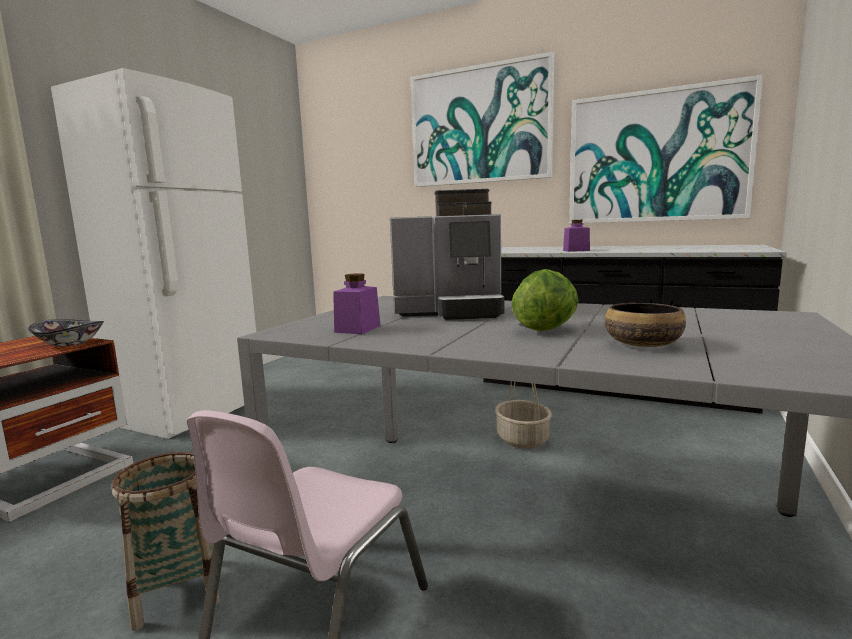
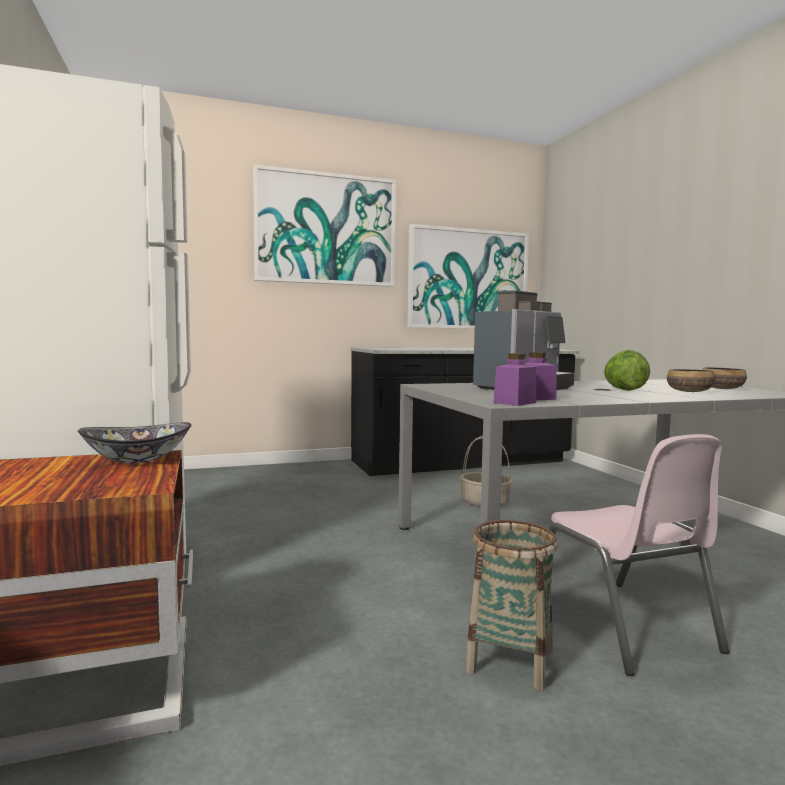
camera: 45 degrees left, 5 degrees down
purple jar [563,220,590,252] -> purple jar moved to [493,353,536,406]
none -> bowl [702,367,747,389]

